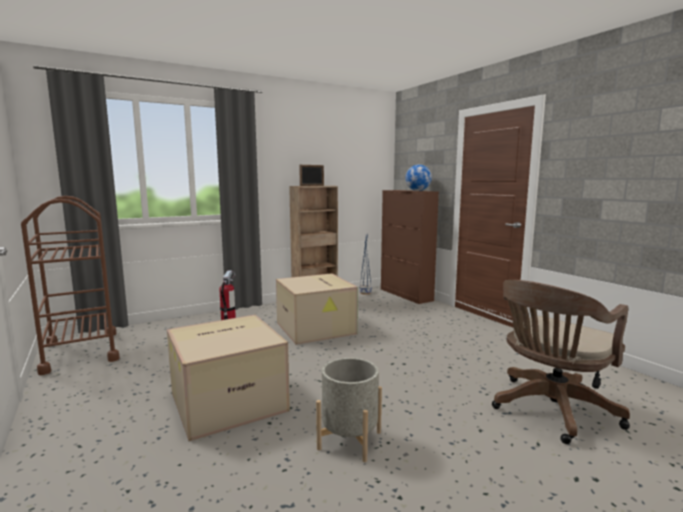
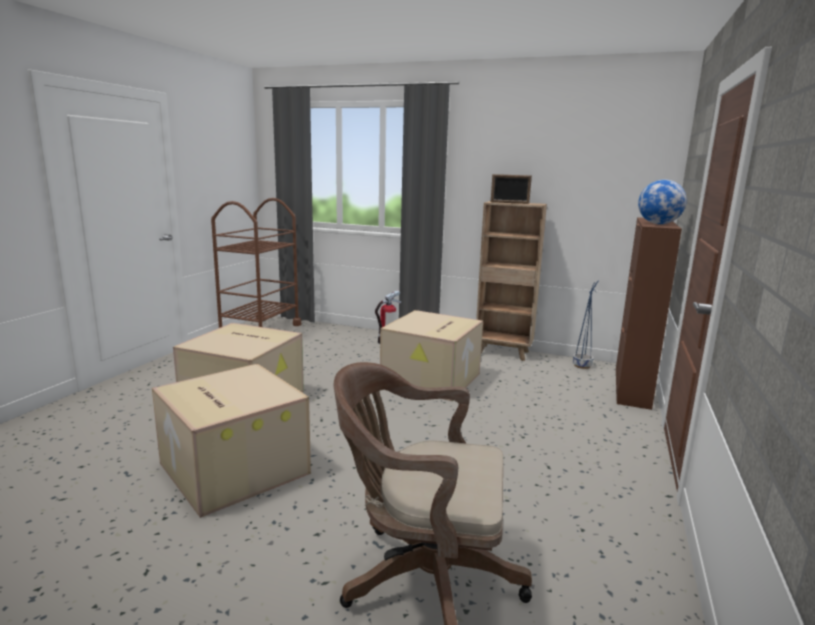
camera: 50 degrees right, 5 degrees up
grey planter [316,358,382,462] -> cardboard box [152,364,311,518]

